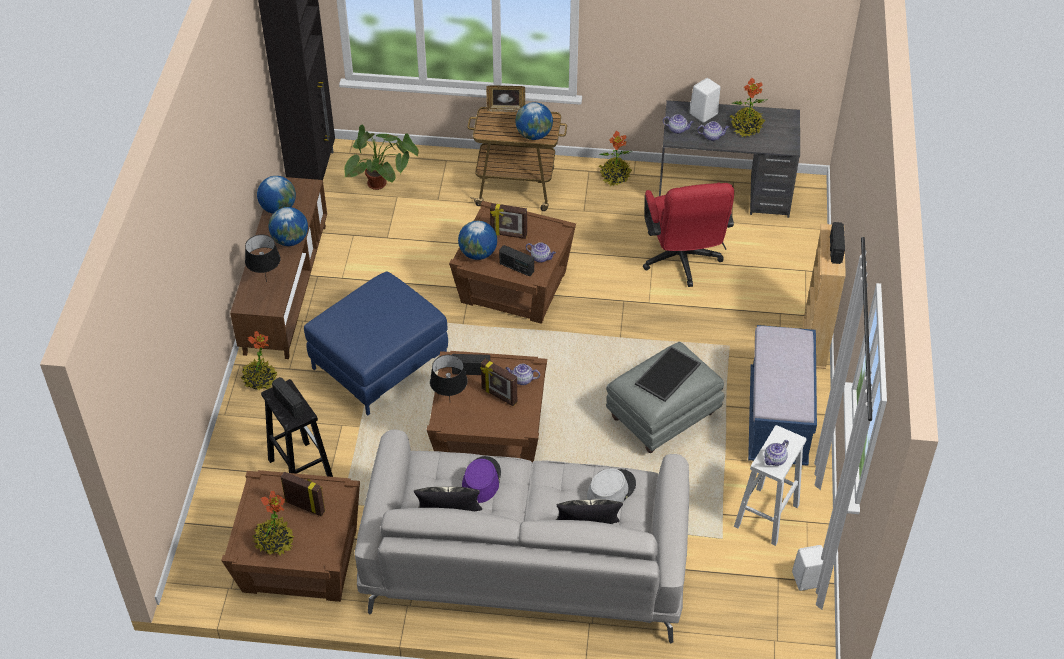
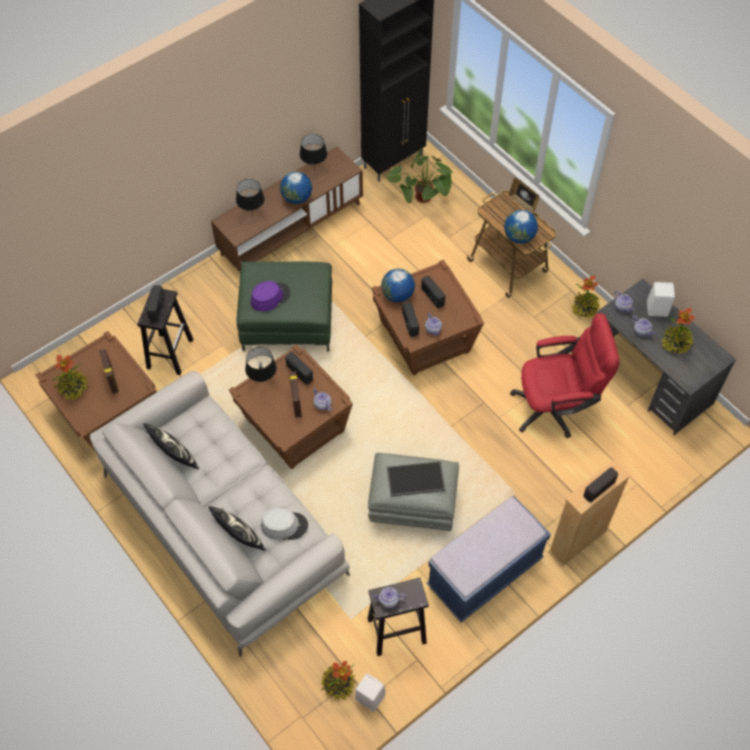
camera: 45 degrees right, 10 degrees up
potted plant [240,331,277,390] -> potted plant moved to [321,660,356,701]
globe [257,176,296,214] -> black table lamp [300,134,327,171]
blue ottoman [304,271,448,415] -> green ottoman [237,262,332,352]
purple hat [462,456,501,503] -> purple hat moved to [251,281,290,311]
picture frame [490,203,527,239] -> radio [421,275,446,309]
red office chair [643,183,734,287] -> red office chair turned 135 degrees counterclockwise [510,313,620,438]
white stool [734,425,807,546] -> black stool [367,577,429,656]

